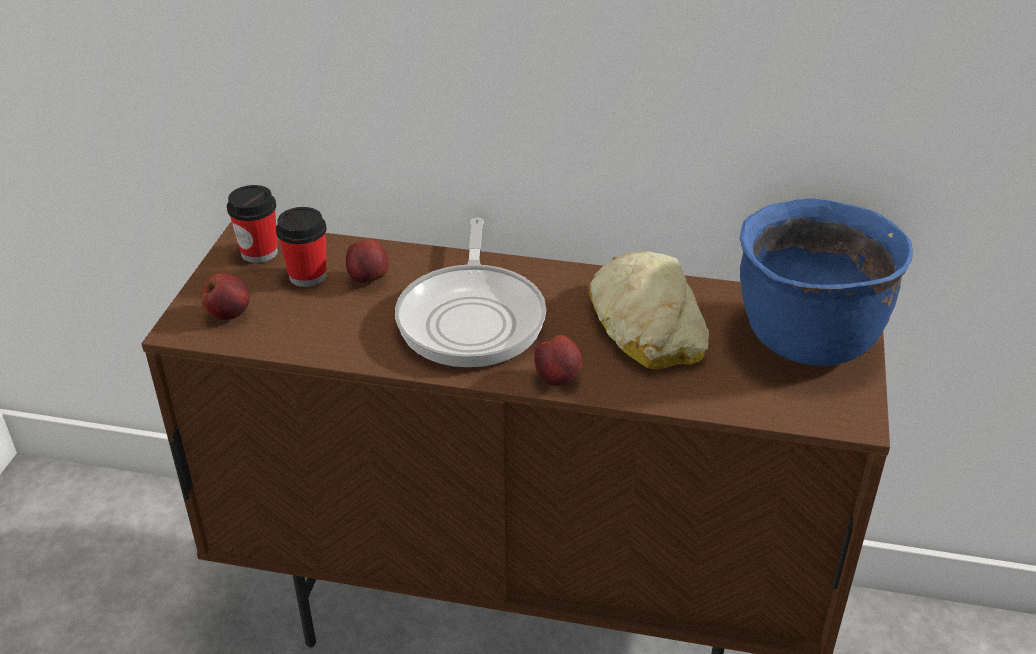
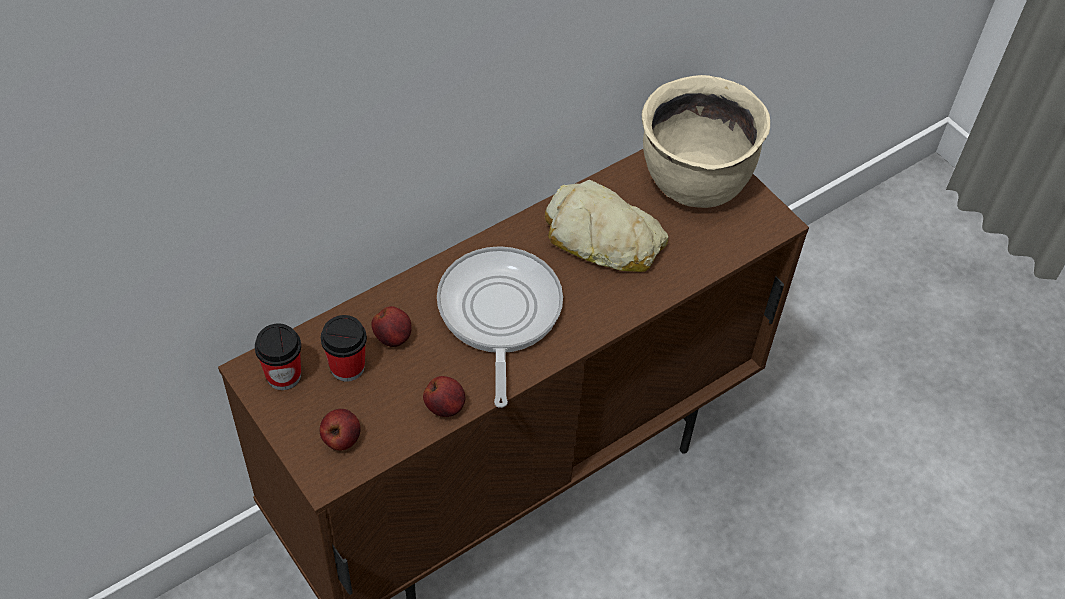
camera: 50 degrees left, 15 degrees up
frying pan [395,218,546,367] -> frying pan turned 135 degrees counterclockwise [437,246,563,408]
apple [534,335,583,386] -> apple moved to [423,376,466,417]
blue cooking pot [740,198,913,366] -> beige cooking pot [642,75,770,208]

